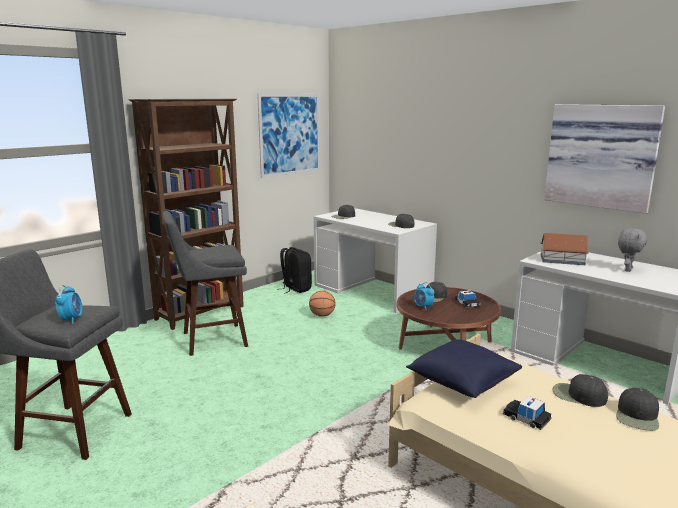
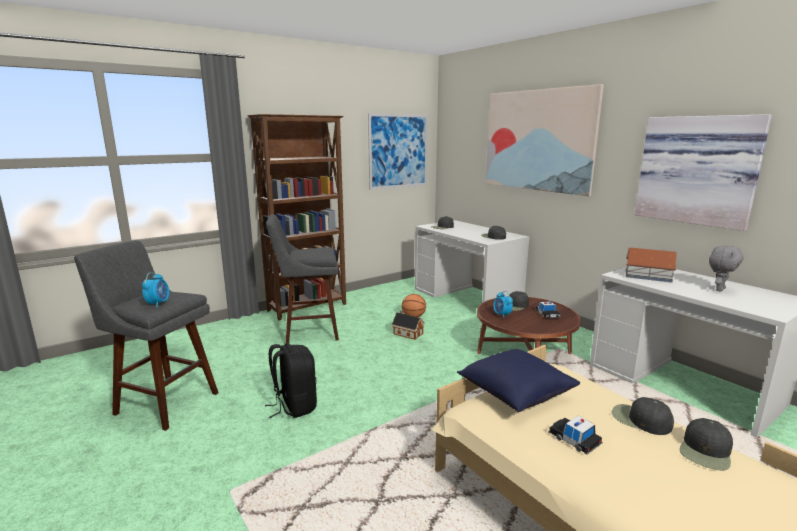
camera: 10 degrees right, 0 degrees up
black backpack [277,247,312,293] -> black backpack moved to [265,343,317,418]
none -> toy house [392,310,424,340]
none -> picture [486,84,604,196]

